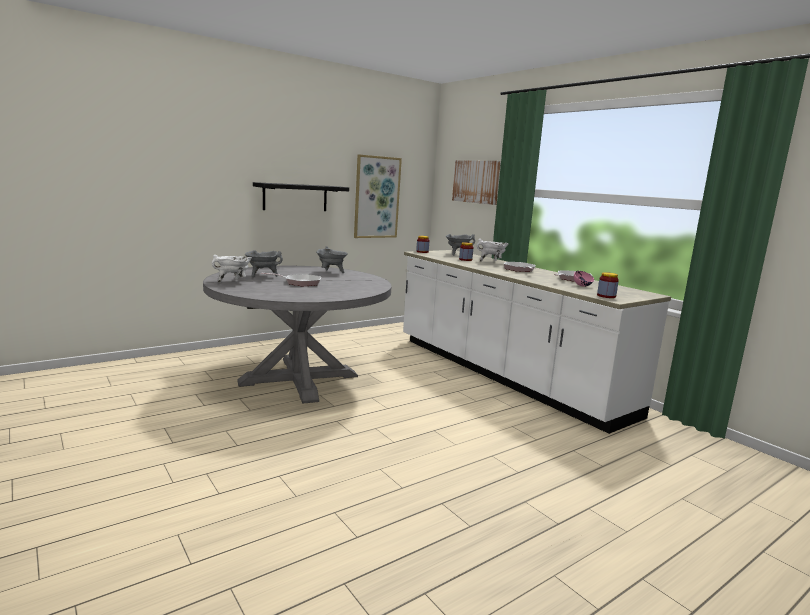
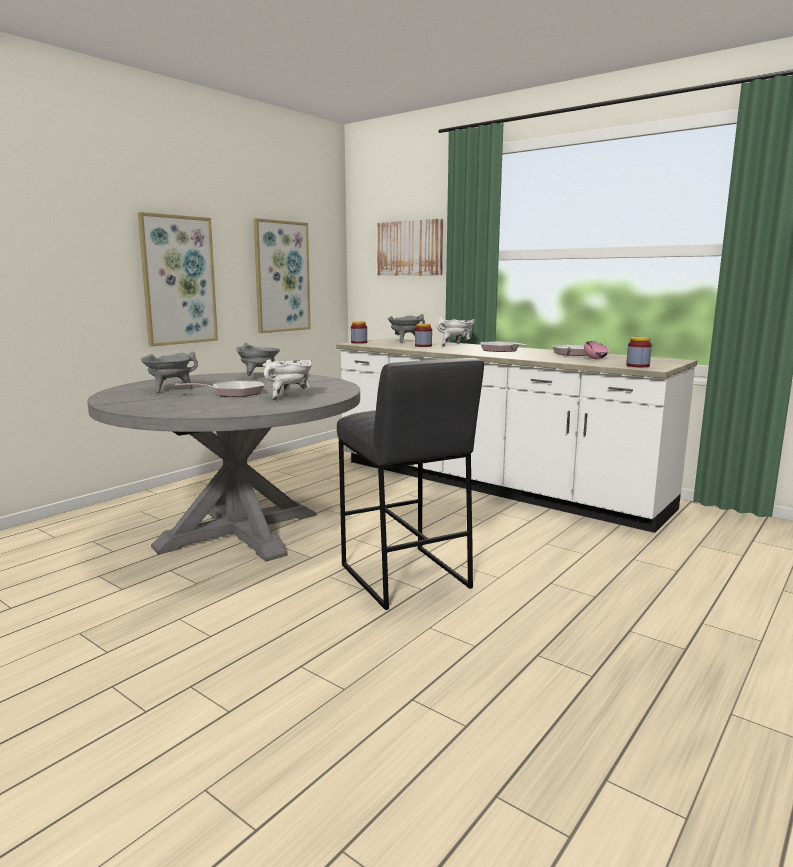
camera: 15 degrees left, 0 degrees up
white cooking pot [212,255,252,283] -> white cooking pot moved to [262,359,312,401]
black shelf [253,182,349,211] -> picture [138,212,218,346]
none -> grey stool [337,358,484,610]

